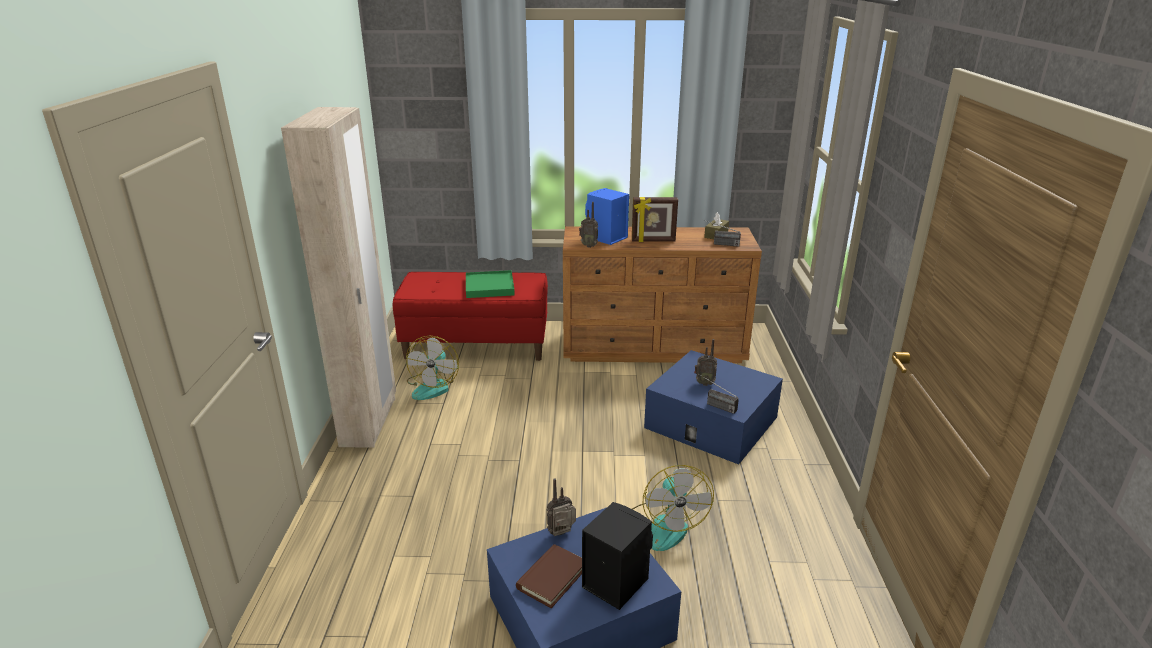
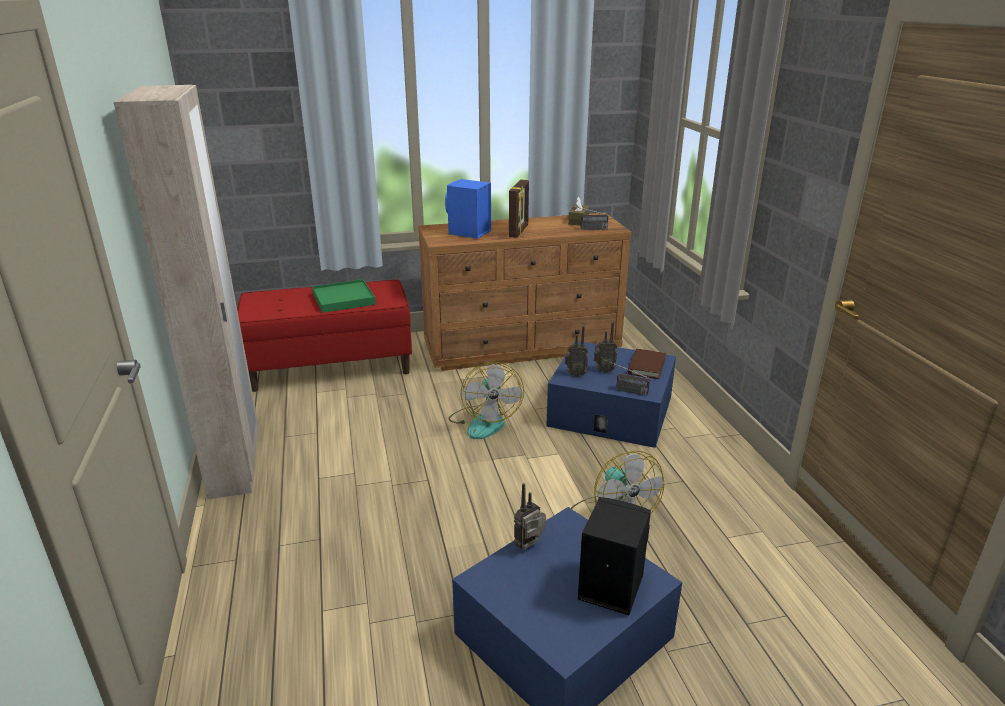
camera: 15 degrees left, 0 degrees up
fan [406,336,459,400] -> fan moved to [448,362,524,439]
brown book [516,544,582,608] -> brown book moved to [628,349,666,379]
radio [579,202,598,248] -> radio moved to [565,326,588,377]
picture frame [632,197,678,242] -> picture frame turned 60 degrees counterclockwise [509,180,529,238]

